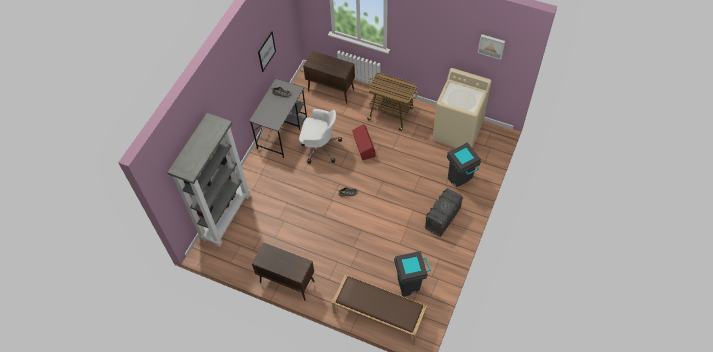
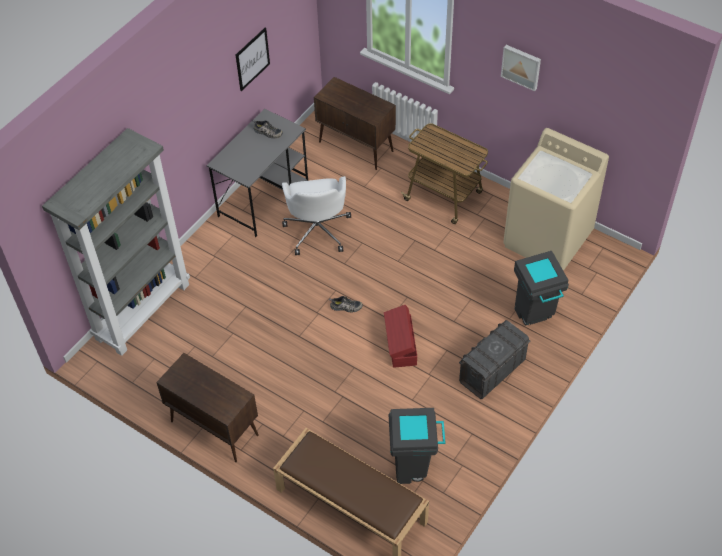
camera: 10 degrees right, 5 degrees down
white office chair [299,109,342,164] -> white office chair turned 60 degrees clockwise [282,176,351,255]
red storage box [352,124,376,160] -> red storage box moved to [384,305,417,368]
picture [478,34,505,60] -> picture moved to [501,45,541,91]

